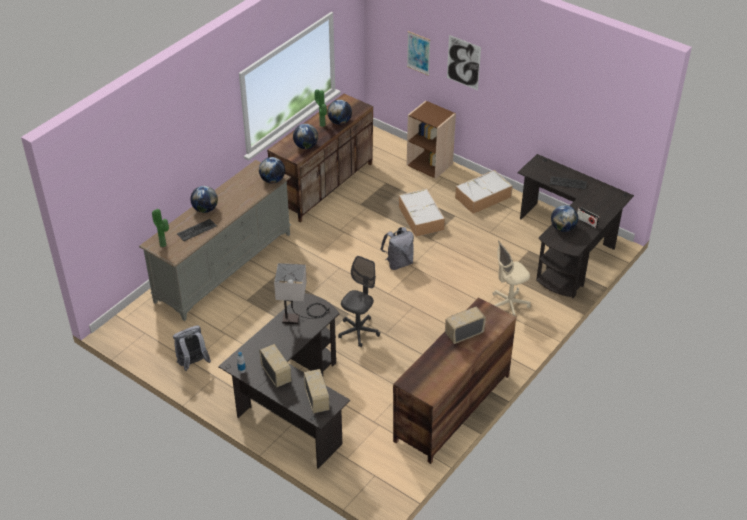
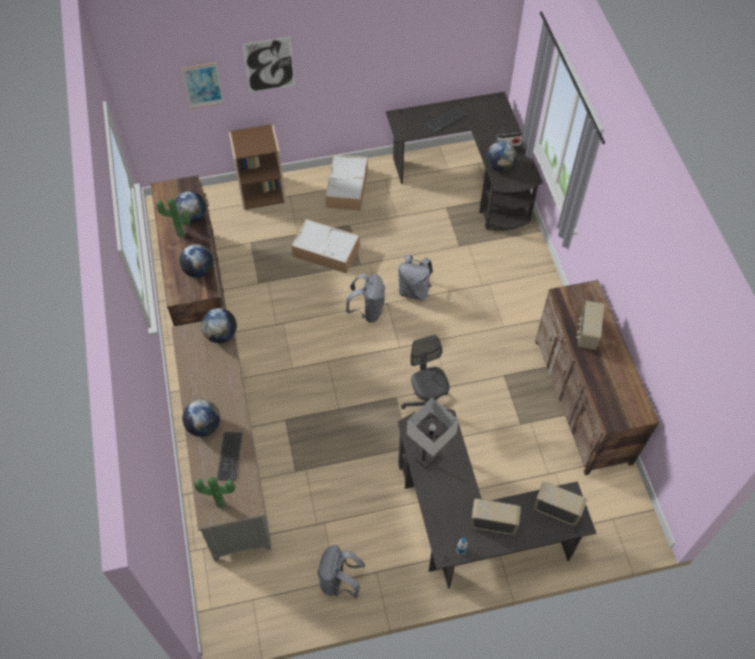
camera: 50 degrees left, 15 degrees up
beige office chair [492,241,531,316] -> none
none -> grey backpack [398,255,433,300]

